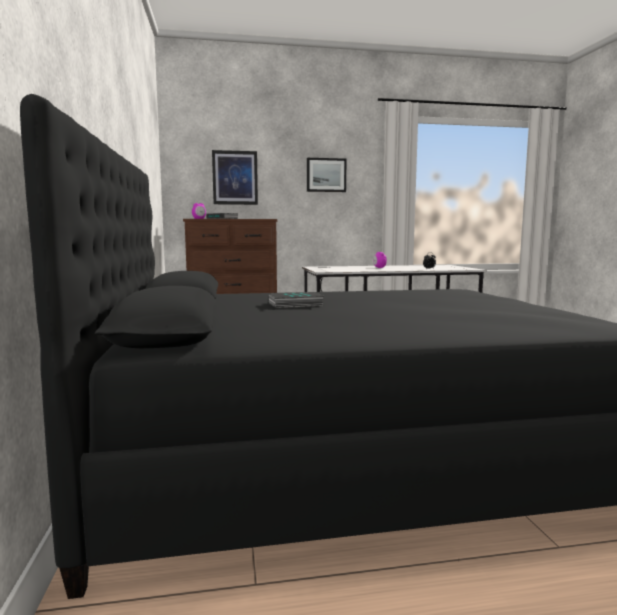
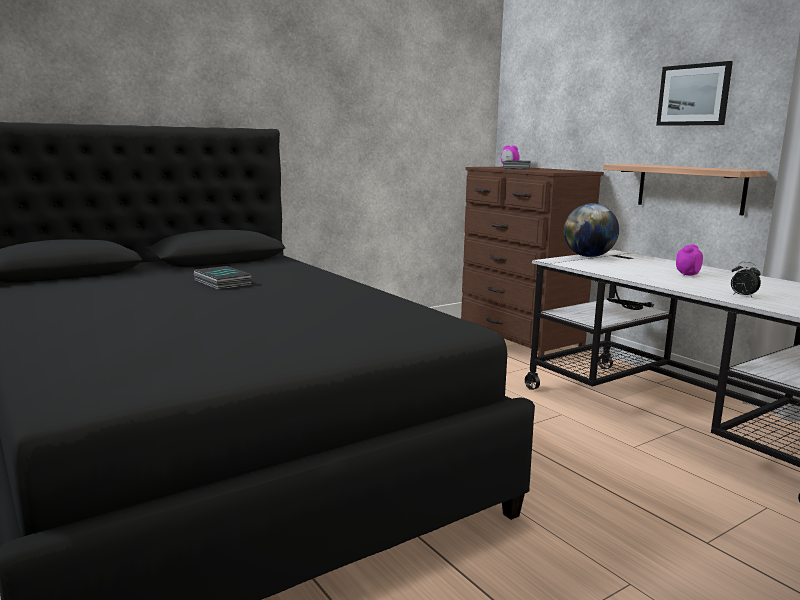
camera: 65 degrees right, 5 degrees up
picture [212,150,258,205] -> none
none -> globe [564,203,619,257]
none -> shelf [603,164,767,215]

